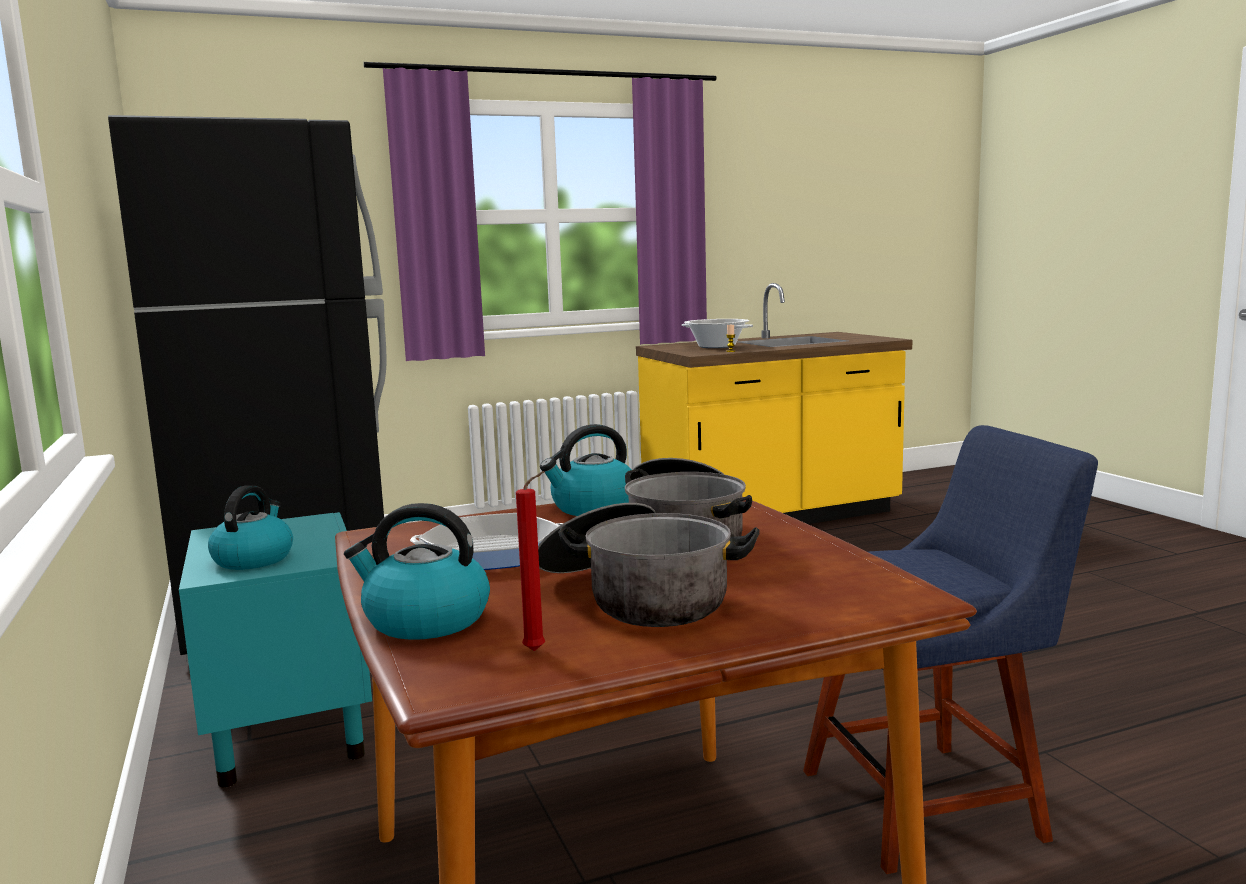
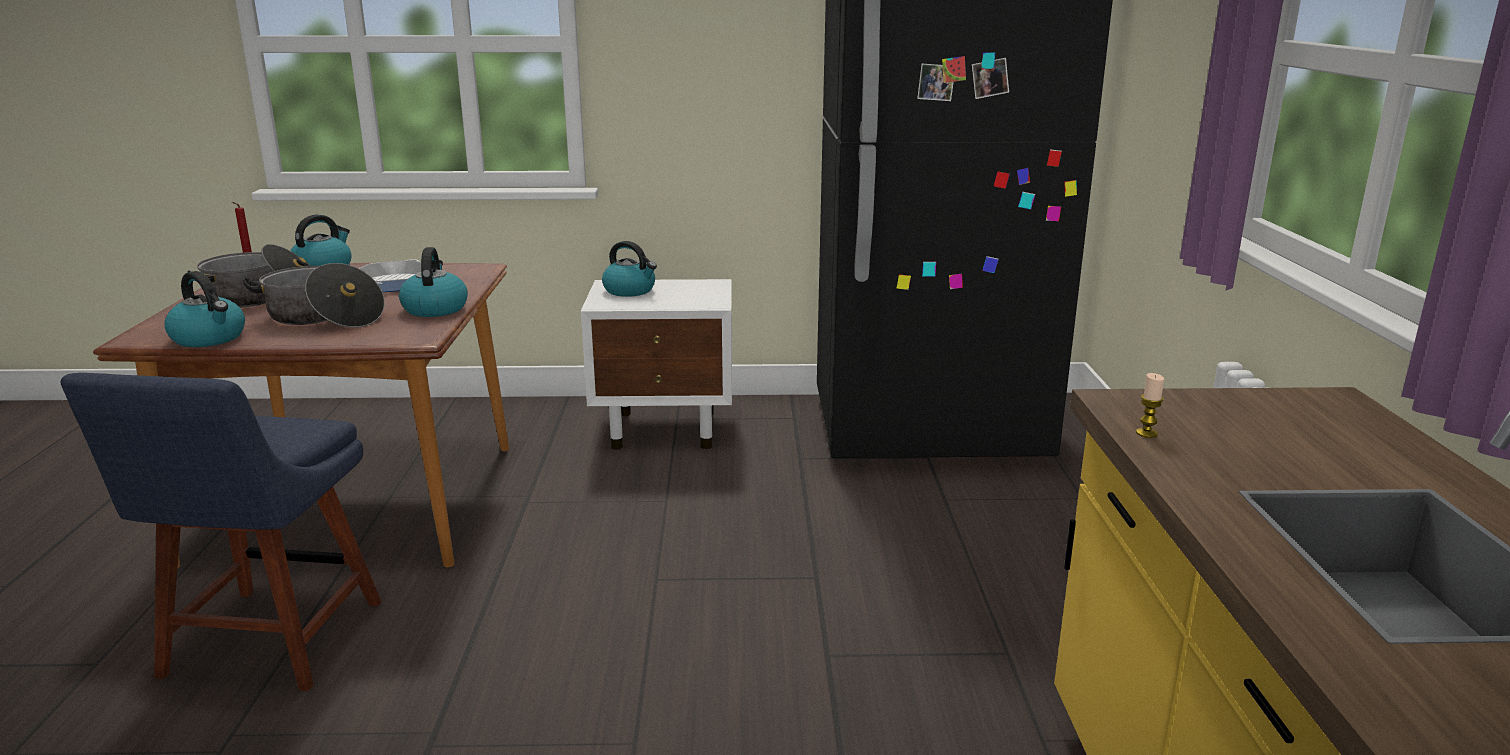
camera: 110 degrees right, 10 degrees up
turquoise nightstand [179,512,372,788] -> white nightstand [581,279,732,450]
cooking pot [682,319,753,348] -> none
none -> kettle [164,271,245,347]

